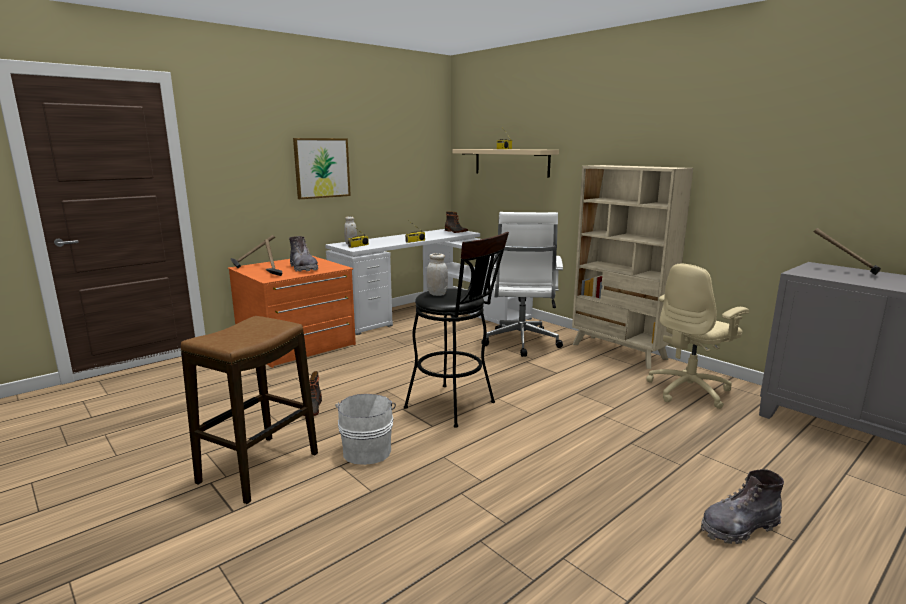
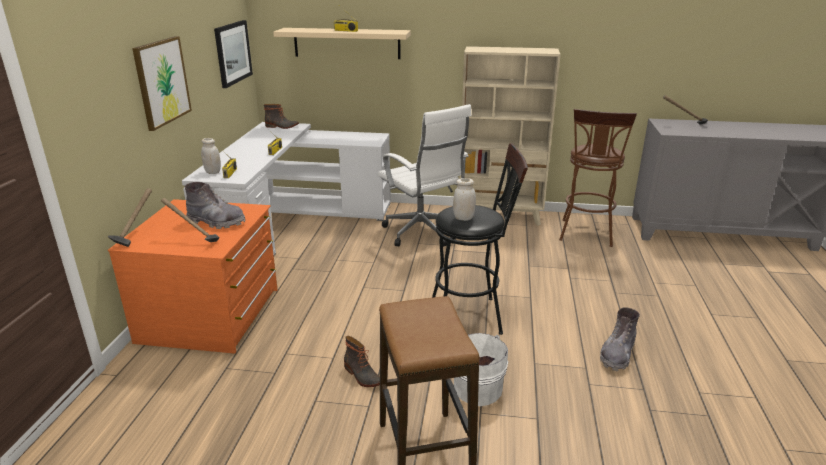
camera: 40 degrees left, 10 degrees up
beige office chair [646,264,749,409] -> brown stool [559,109,637,247]
grey boot [701,469,784,544] -> grey boot moved to [600,307,640,371]
none -> picture [214,20,253,88]

